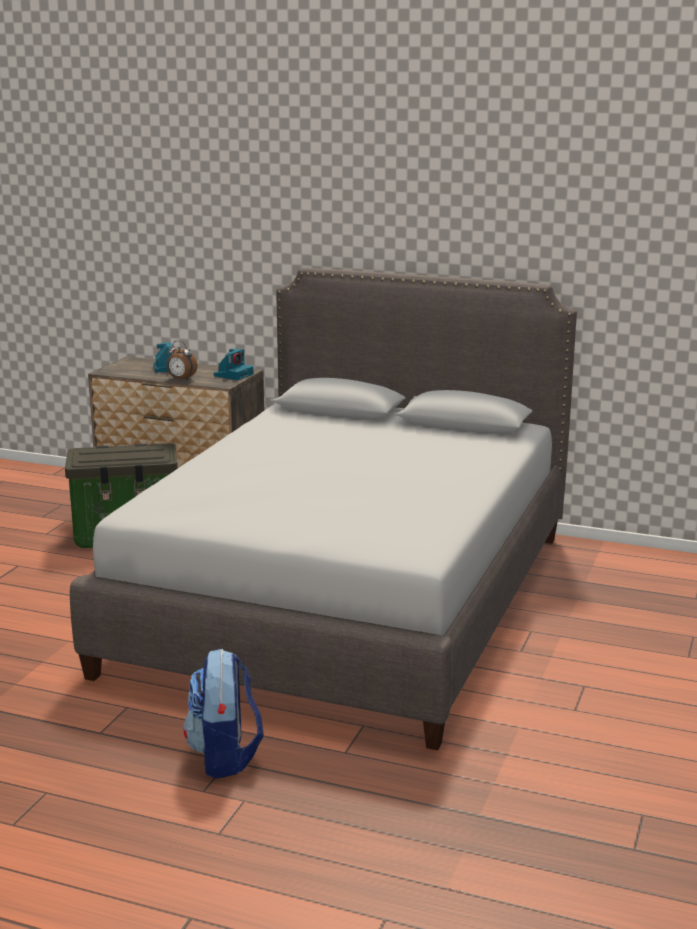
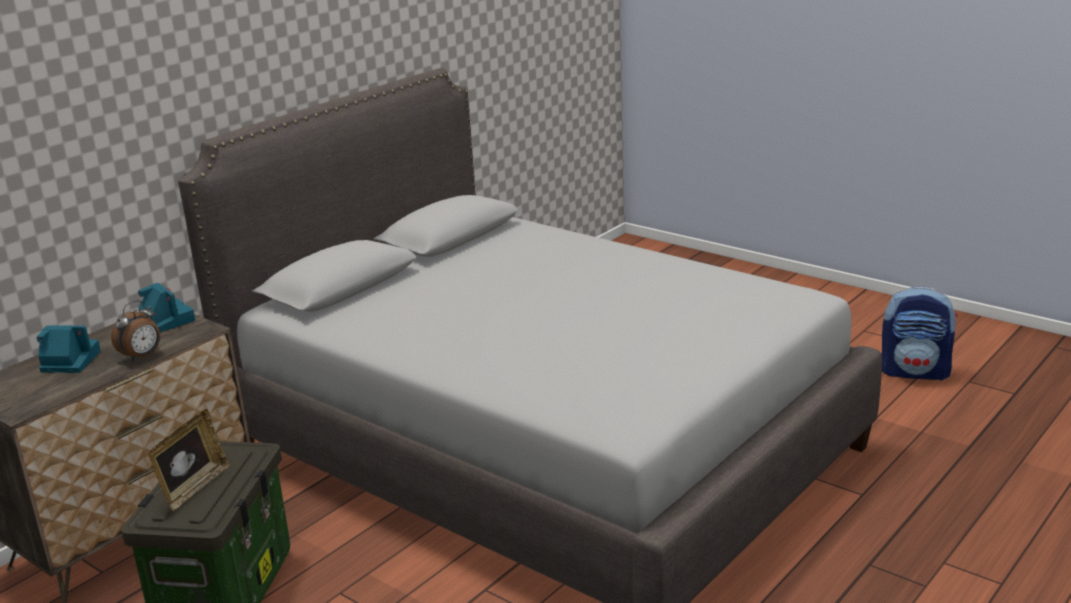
camera: 70 degrees left, 5 degrees up
backpack [184,648,264,779] -> backpack moved to [881,286,958,381]
none -> picture frame [148,409,230,511]

